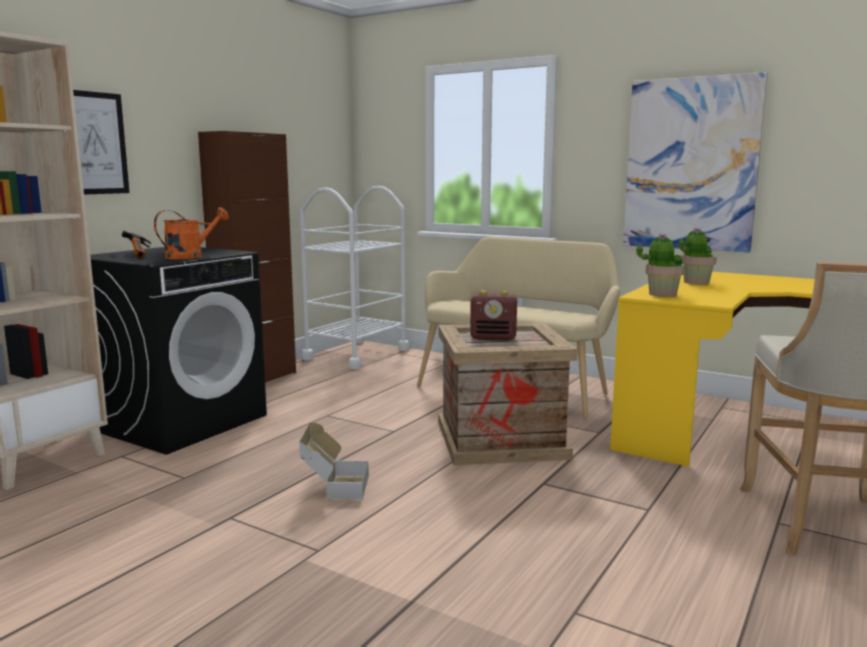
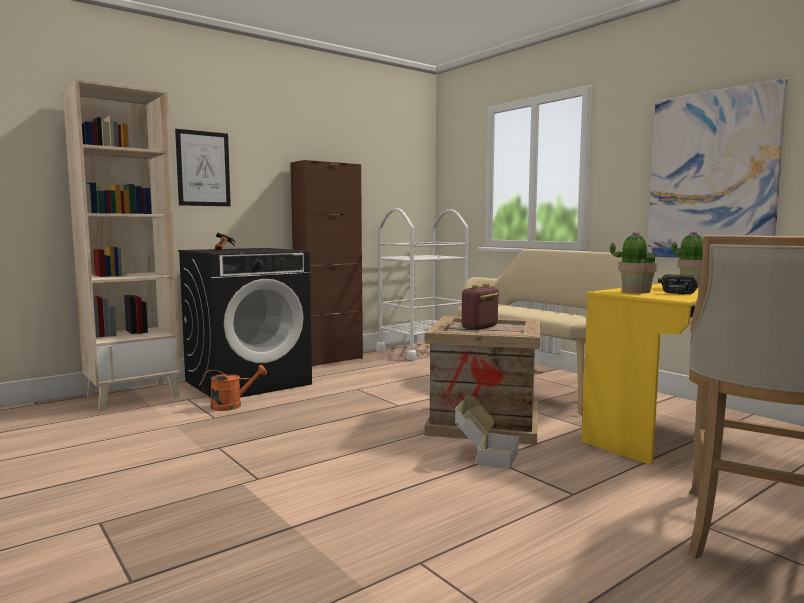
camera: 20 degrees right, 5 degrees down
orange watering can [154,207,229,259] -> orange watering can moved to [201,365,267,411]
cardboard box [299,423,369,499] -> cardboard box moved to [455,396,519,469]
radio [470,290,517,341] -> radio turned 105 degrees clockwise [462,284,498,330]
none -> power drill [658,274,697,294]

